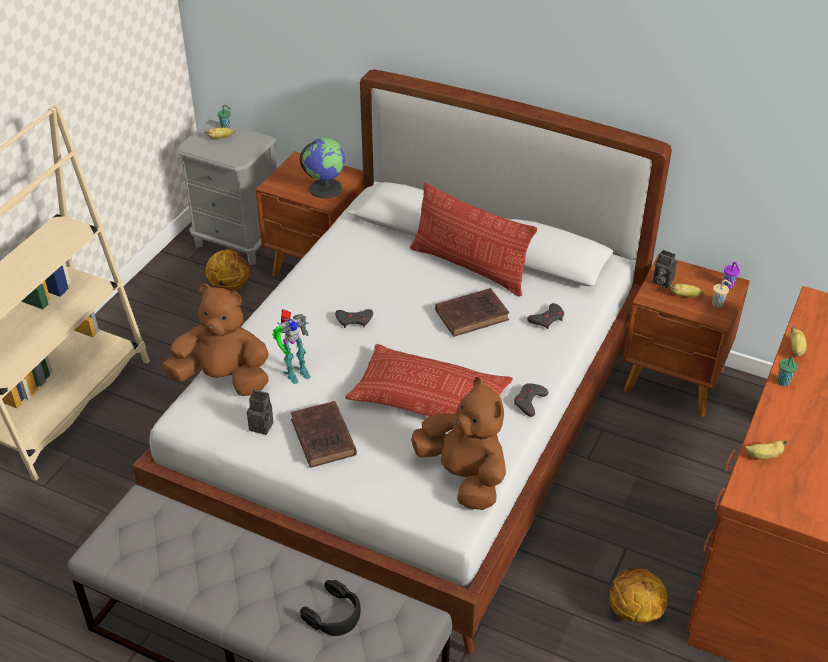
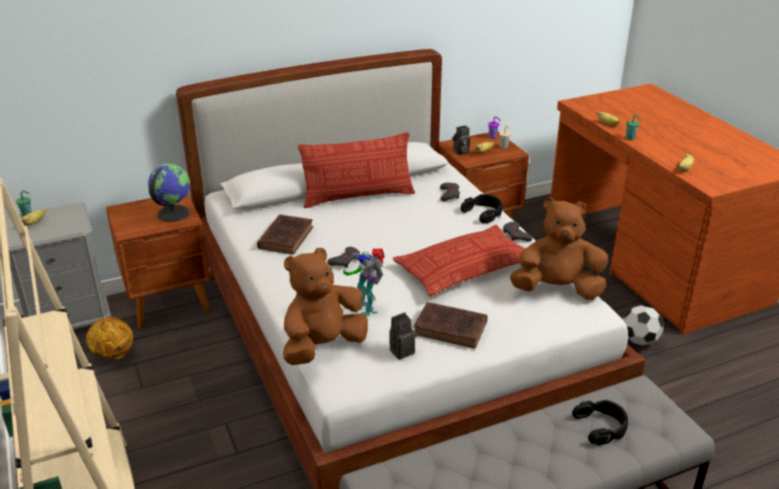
camera: 50 degrees left, 10 degrees down
toy robot [272,309,311,384] -> toy robot turned 135 degrees clockwise [343,248,385,317]
brown book [435,288,509,337] -> brown book moved to [257,214,313,255]
basketball [610,568,668,623] -> football [623,305,664,345]
none -> black headphones [461,194,502,224]

